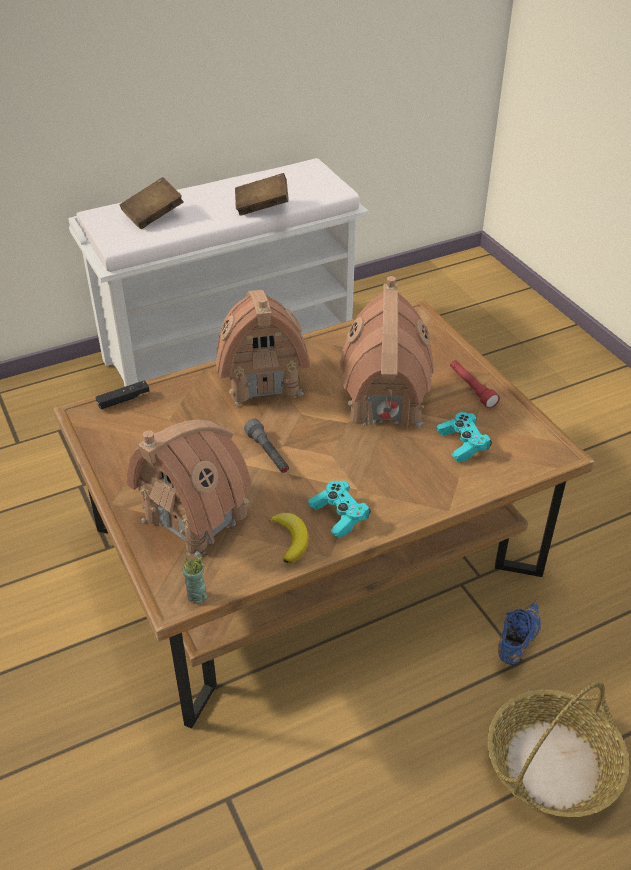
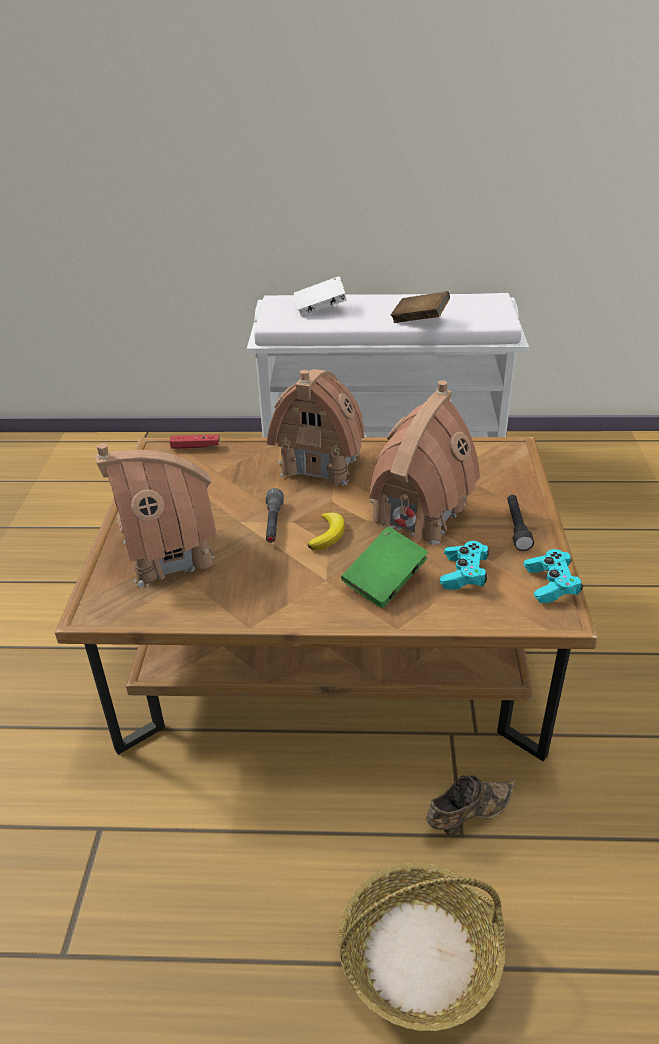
camera: 30 degrees right, 5 degrees down
black game controller [96,381,149,409] -> red game controller [169,434,220,449]
brown book [120,177,184,229] -> white book [294,276,347,316]
cup [182,557,208,604] -> none
banana [269,513,309,564] -> banana moved to [308,513,345,551]
turquoise game controller [308,481,371,538] -> turquoise game controller moved to [524,549,583,603]
red flashlight [450,360,500,408] -> black flashlight [507,495,534,551]
blue shoe [498,600,541,665] -> brown shoe [427,775,516,835]
none -> green book [341,527,428,608]

